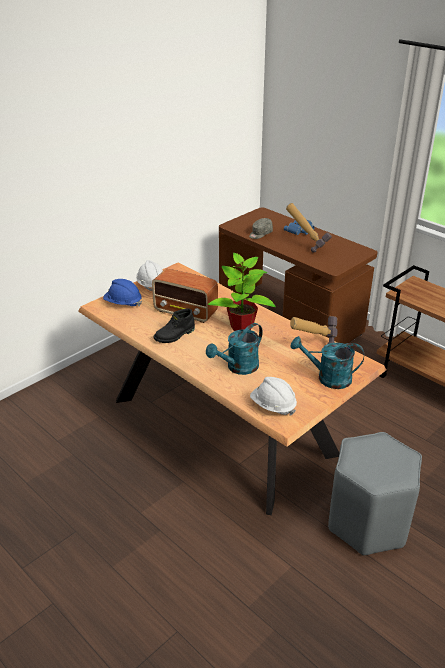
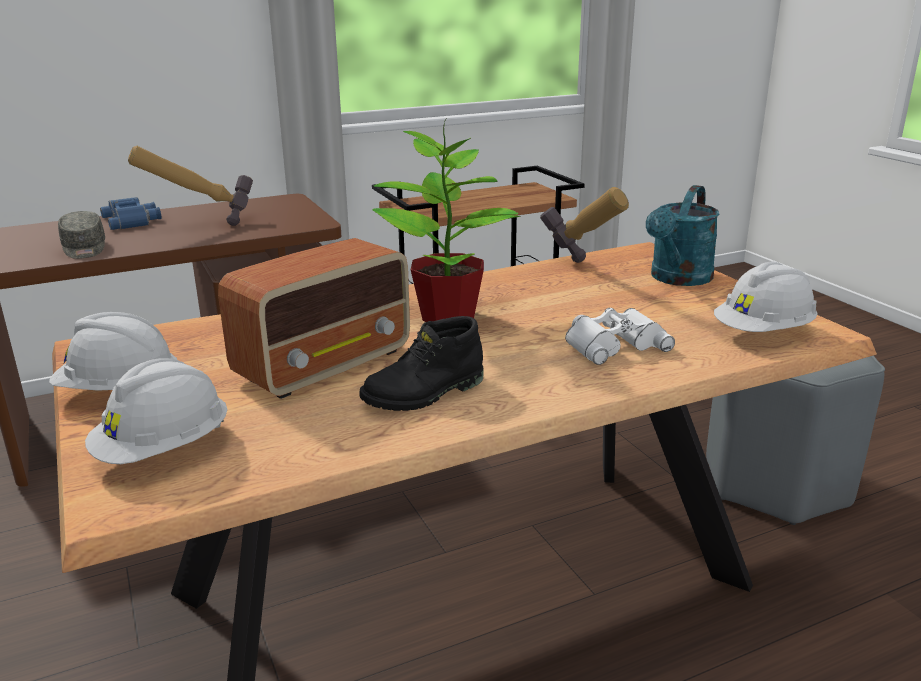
camera: 70 degrees left, 10 degrees down
blue hard hat [103,279,142,306] -> white hard hat [85,358,227,464]
black boot [153,308,195,343] -> black boot turned 75 degrees clockwise [359,316,483,411]
turquoise watering can [206,323,263,375] -> white binoculars [565,308,675,365]

